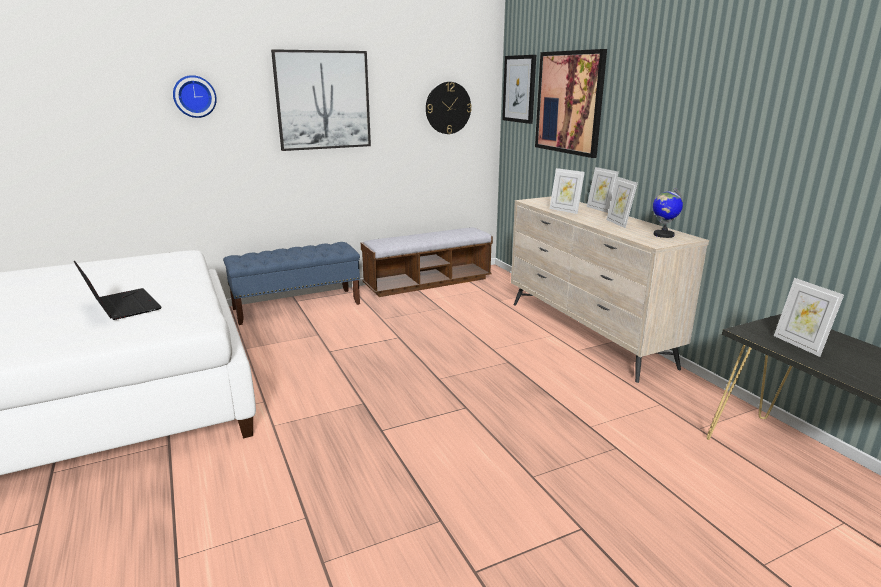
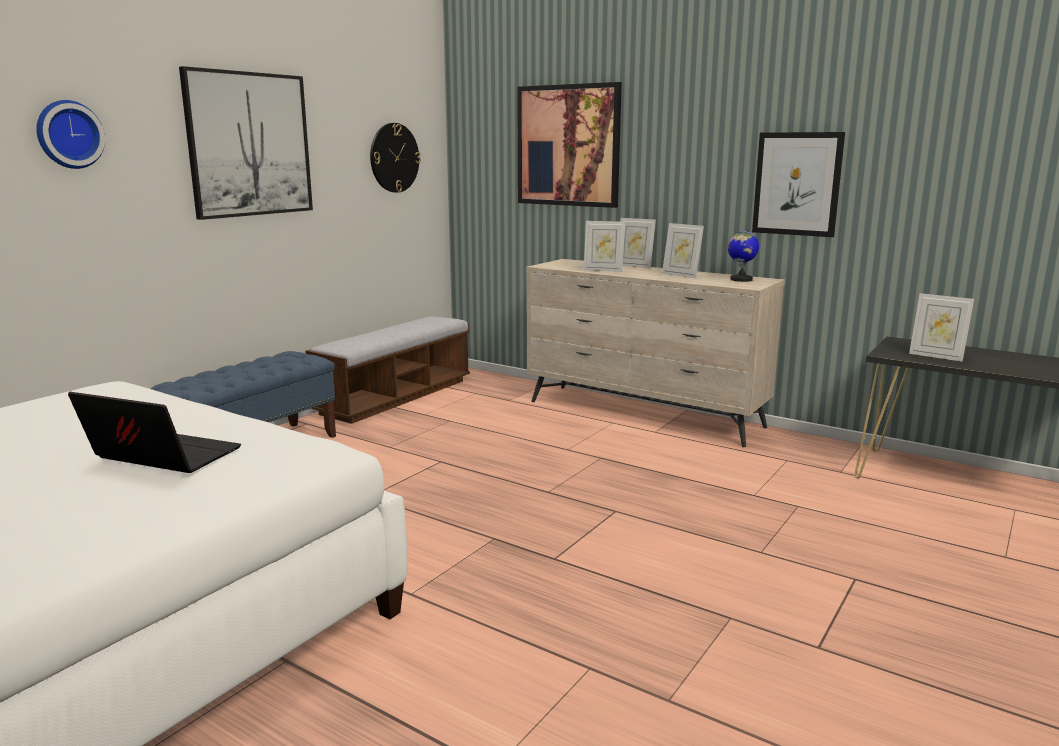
camera: 30 degrees left, 5 degrees down
picture [502,55,536,124] -> picture moved to [752,132,845,237]

